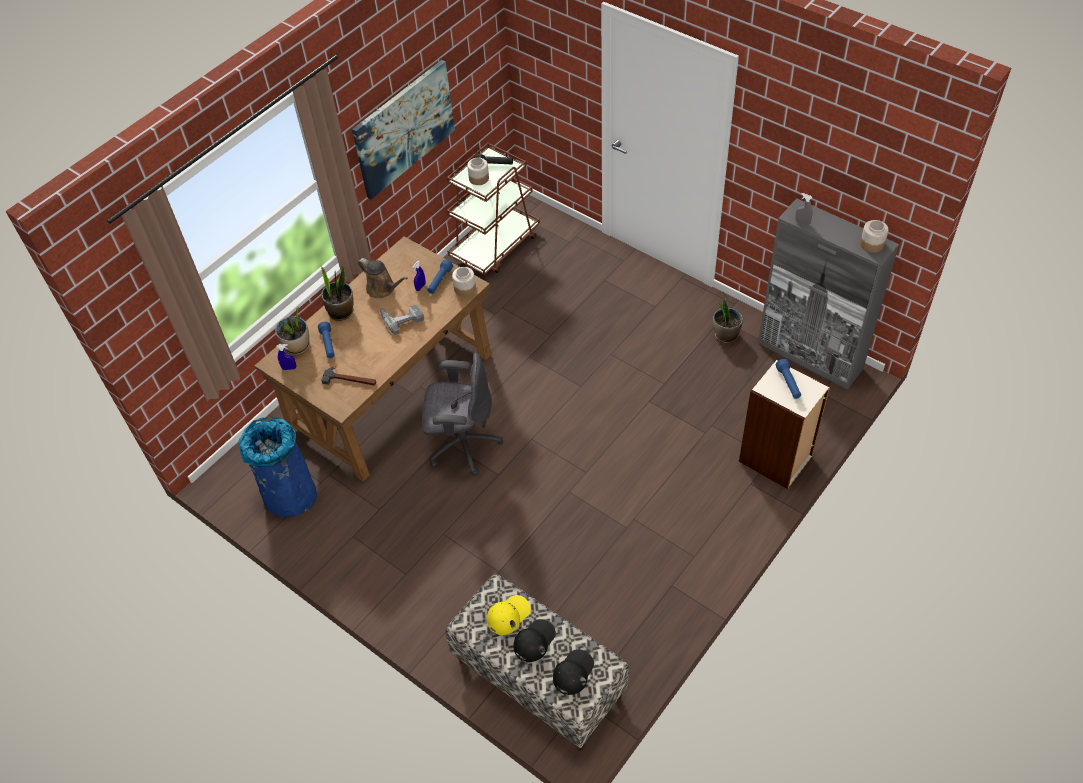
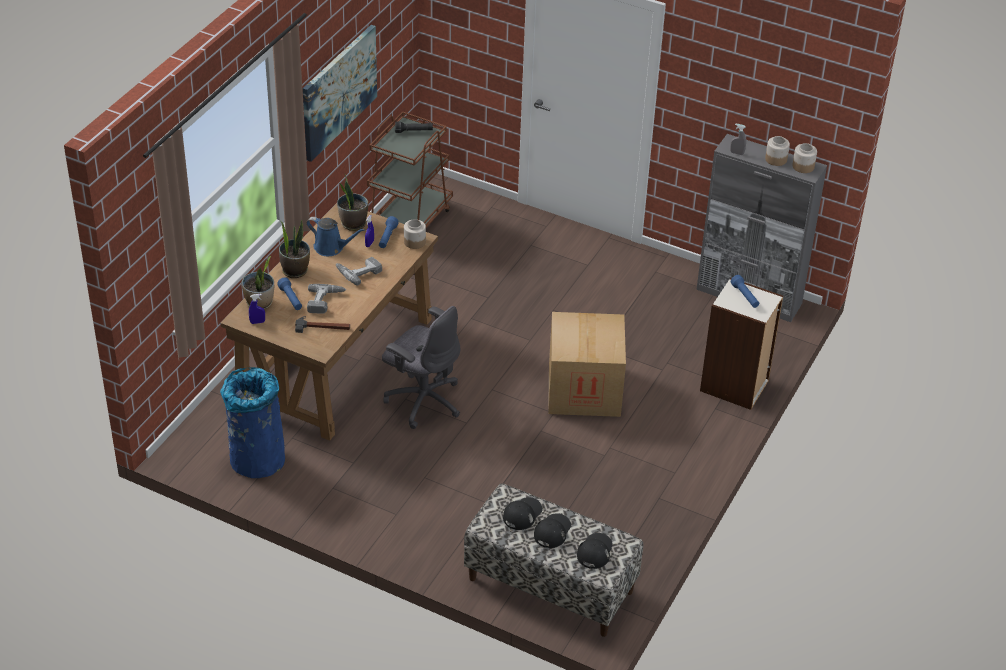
camera: 15 degrees left, 10 degrees down
brown watering can [358,258,408,298] -> blue watering can [307,217,365,256]
grey office chair [422,353,503,476] -> grey office chair turned 45 degrees clockwise [382,306,460,429]
jar [467,158,489,185] -> jar moved to [765,136,790,166]
yellow cap [487,595,531,635] -> black cap [503,497,543,530]
potted plant [713,293,743,343] -> potted plant moved to [337,173,368,231]
none -> power drill [307,284,346,314]
none -> cardboard box [548,312,626,417]

